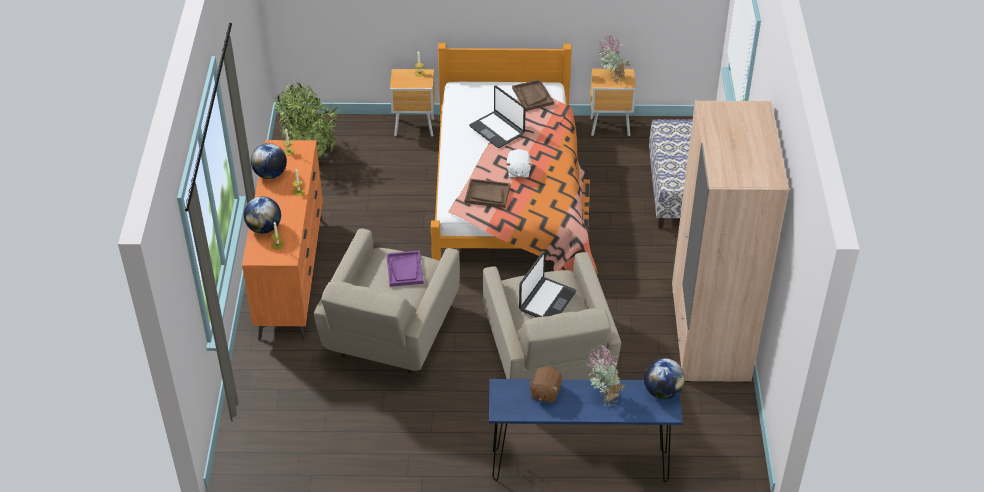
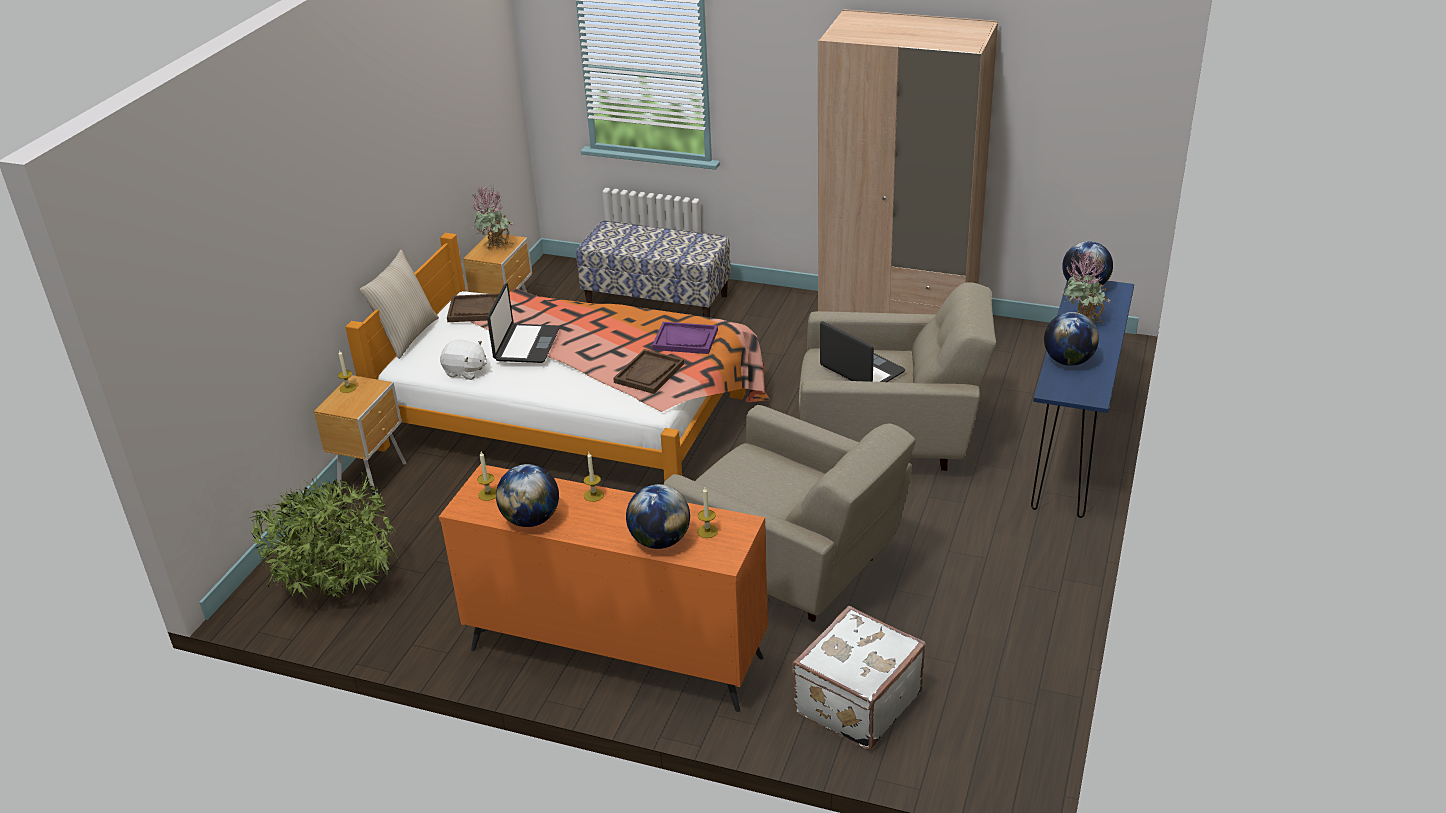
camera: 70 degrees left, 10 degrees down
purple tray [386,250,424,287] -> purple tray moved to [652,322,718,354]
laptop [469,86,526,148] -> laptop turned 60 degrees counterclockwise [487,283,560,363]
white plush toy [506,149,532,178] -> white plush toy moved to [440,339,487,380]
brown plush toy [528,367,562,403] -> globe [1044,312,1099,366]
none -> beige pillow [360,250,439,359]
none -> white suitcase [792,606,926,750]

